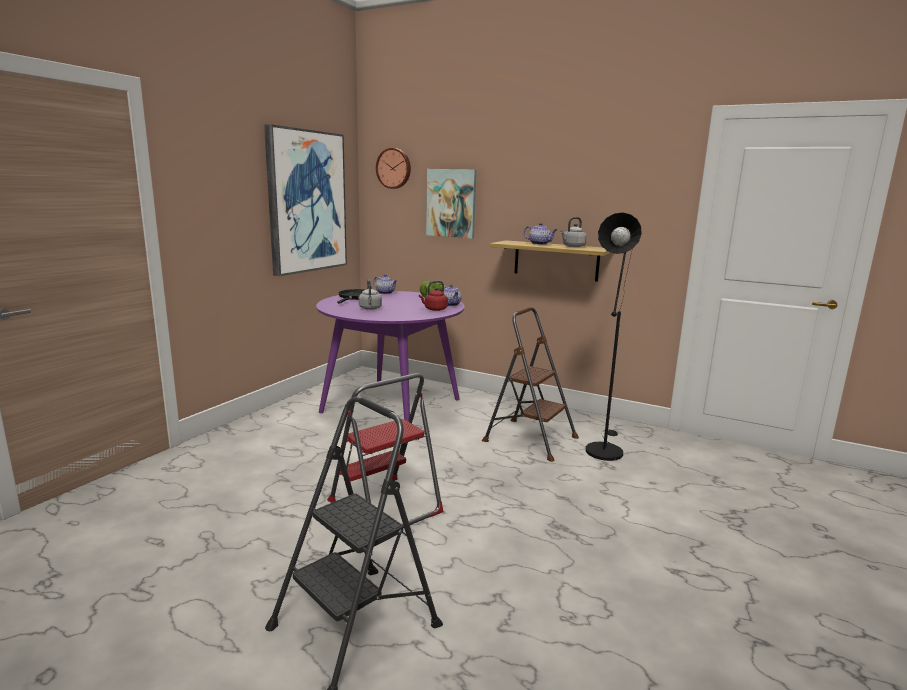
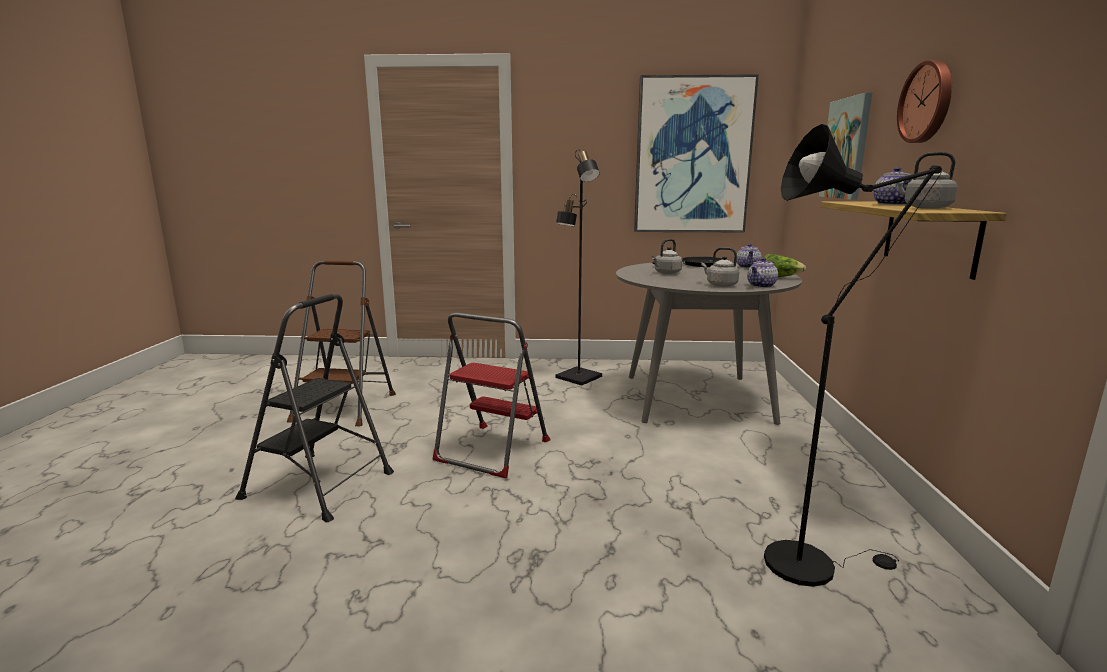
camera: 65 degrees right, 0 degrees up
purple dining table [316,291,465,421] -> grey dining table [616,261,802,425]
wall clock [376,148,411,189] -> wall clock moved to [897,60,952,143]
red kettle [419,281,448,311] -> grey kettle [701,247,739,287]
brown step ladder [482,307,579,462] -> brown step ladder moved to [287,260,396,427]
none -> black floor lamp [555,149,602,385]

